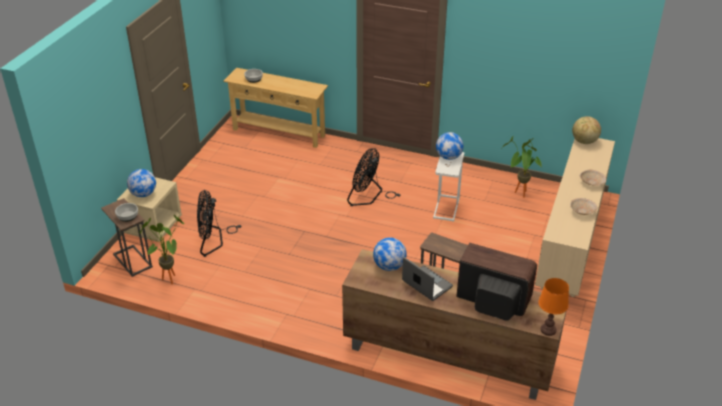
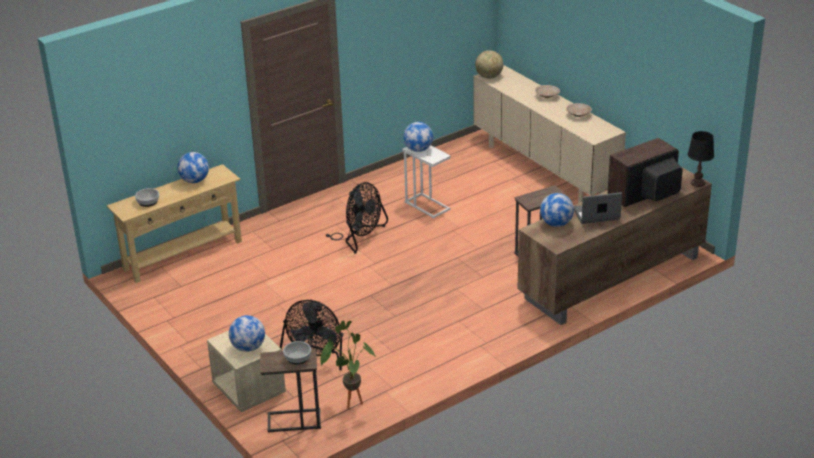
camera: 55 degrees left, 5 degrees down
black fan [347,148,401,206] -> black fan turned 120 degrees counterclockwise [326,182,388,254]
potted plant [501,135,541,198] -> none
orange table lamp [538,278,569,336] -> black table lamp [688,131,714,187]
none -> globe [177,152,209,183]

